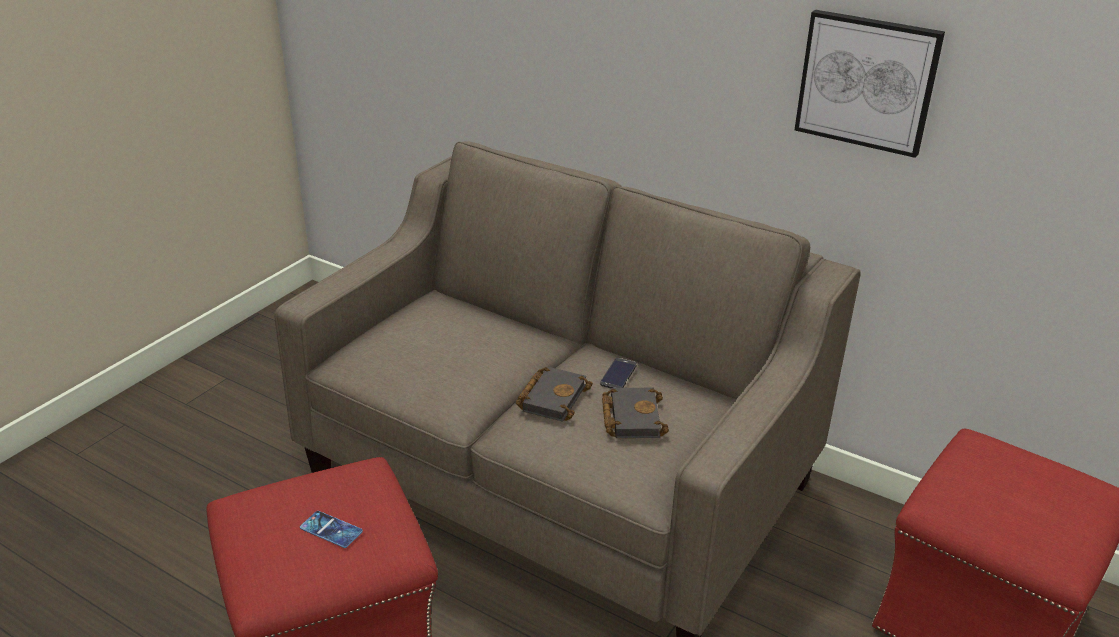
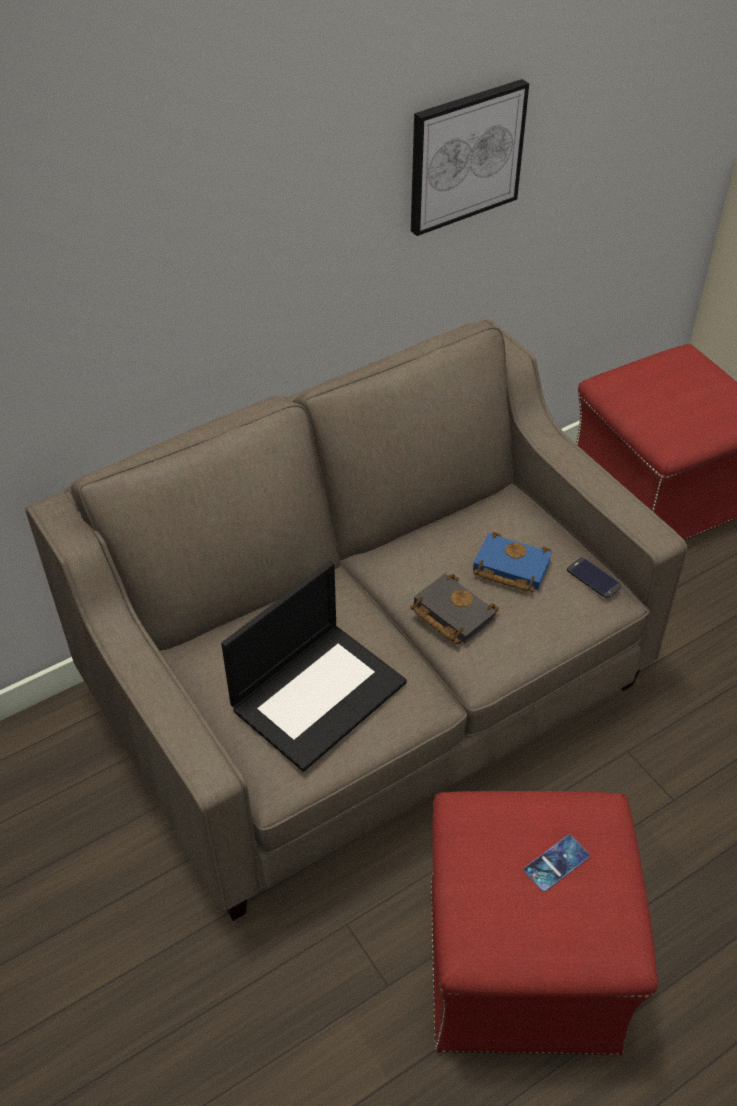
camera: 65 degrees left, 15 degrees up
phone [600,358,637,388] -> phone moved to [567,557,621,598]
black book [602,388,669,438] -> blue book [473,532,552,592]
none -> laptop [221,561,407,772]

